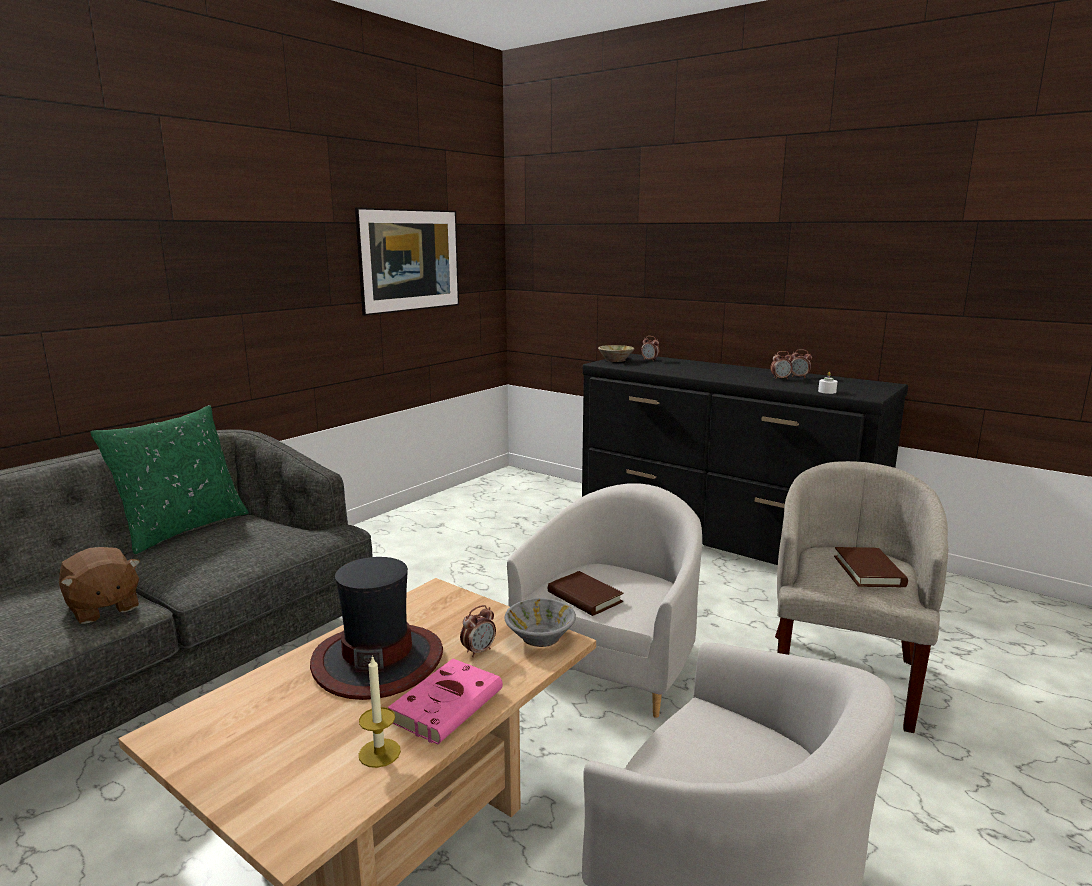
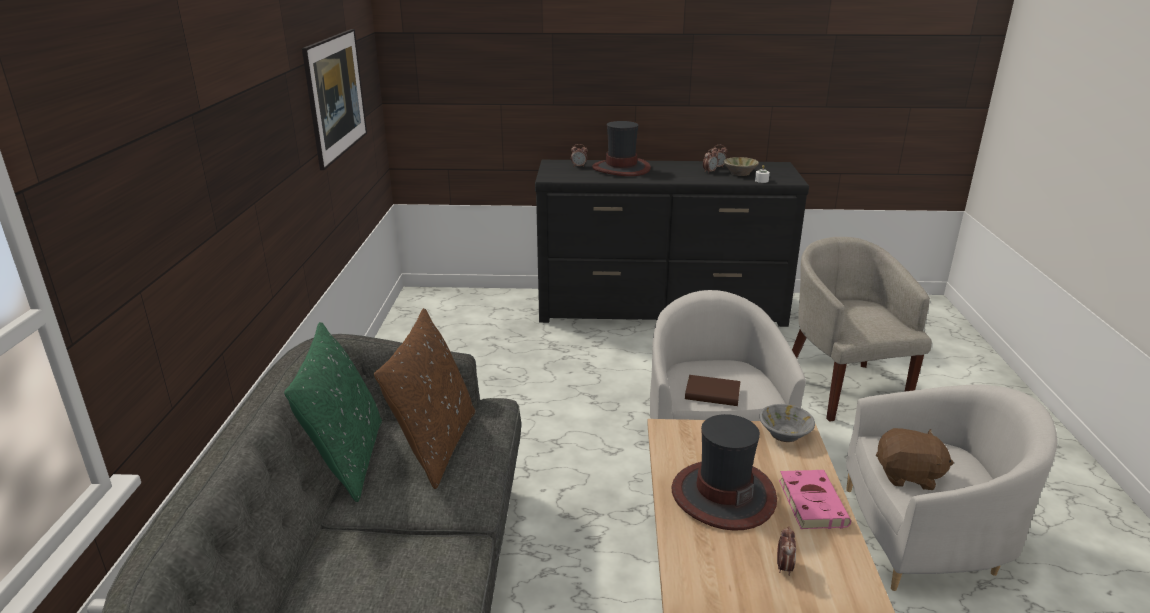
camera: 35 degrees left, 10 degrees up
brown plush toy [59,547,140,624] -> brown plush toy moved to [876,428,954,490]
candle [359,655,401,768] -> none
alarm clock [460,605,496,658] -> alarm clock moved to [777,526,796,576]
beige bowl [598,345,634,362] -> beige bowl moved to [724,157,759,176]
brown book [834,547,908,587] -> none
none -> brown pillow [374,308,476,489]
none -> hat [592,121,651,176]

